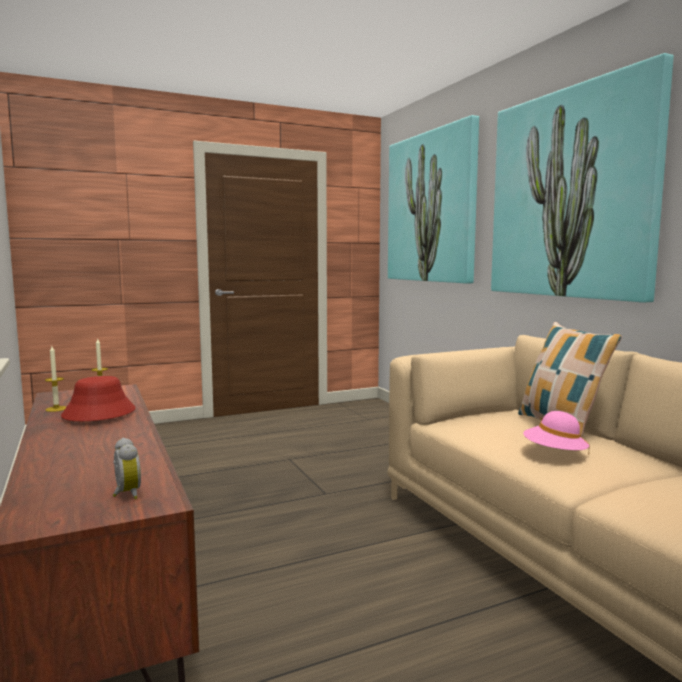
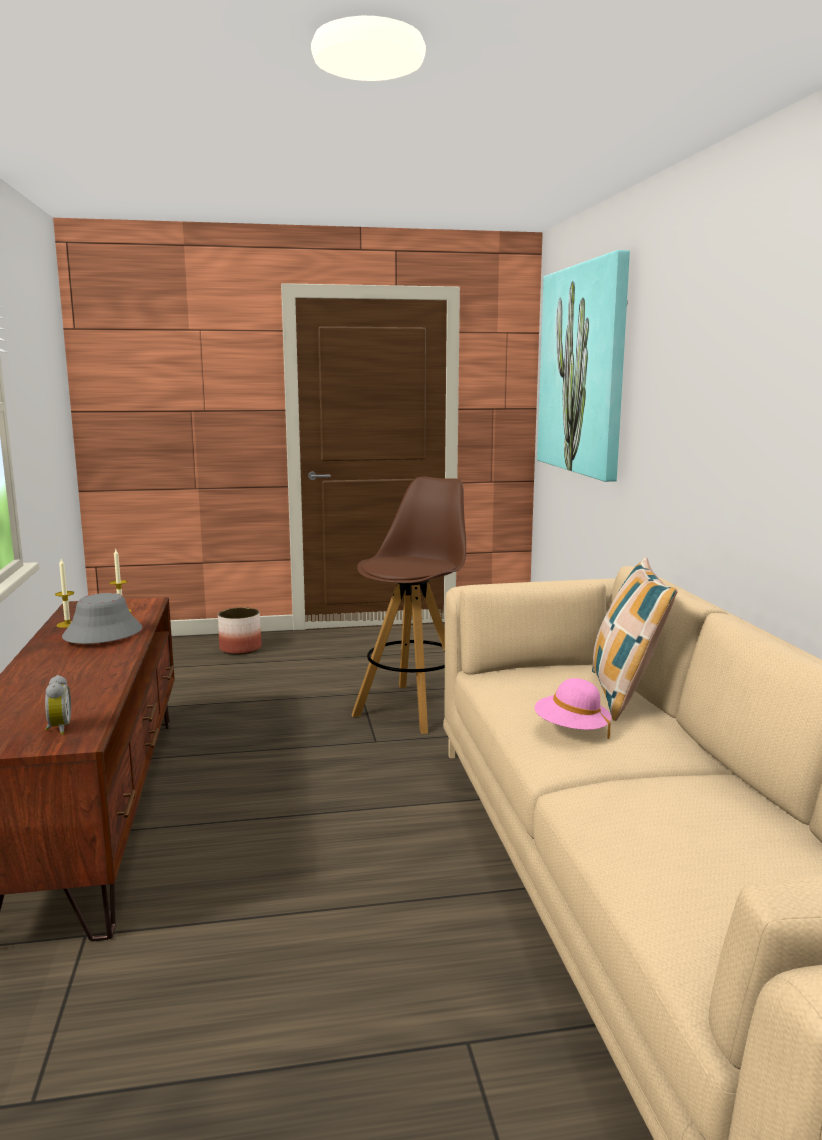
camera: 15 degrees right, 5 degrees up
red hat [61,376,136,421] -> grey hat [62,593,142,644]
picture [491,53,674,303] -> none
none -> planter [218,607,262,655]
none -> brown stool [352,476,466,734]

